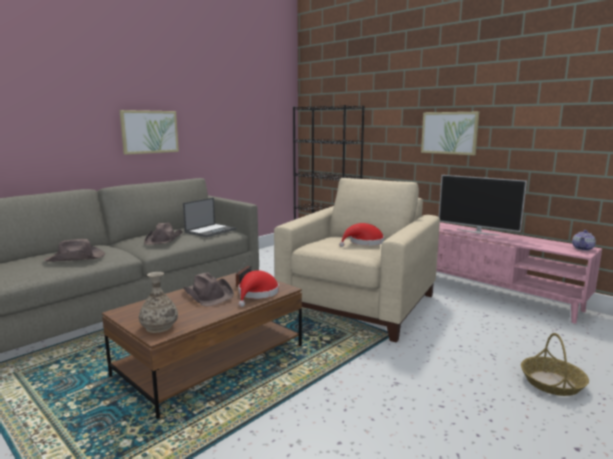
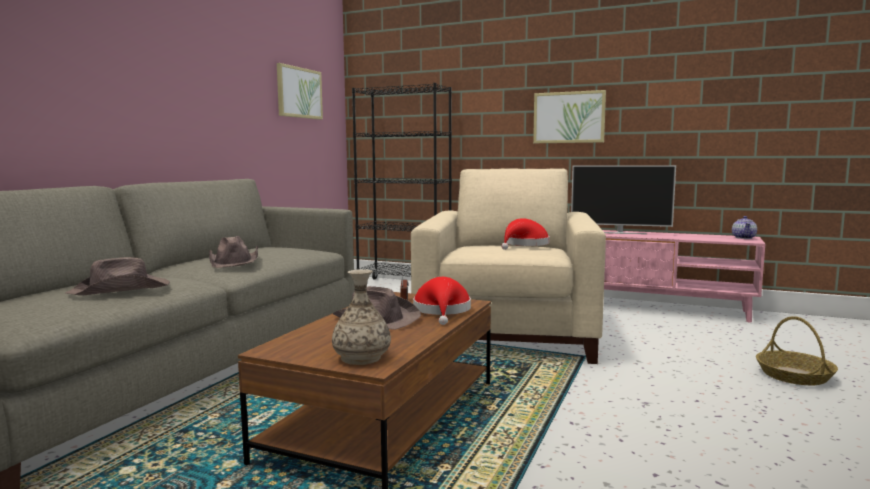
camera: 20 degrees left, 5 degrees down
picture [120,110,179,155] -> picture moved to [277,63,323,120]
laptop [183,198,236,237] -> none

